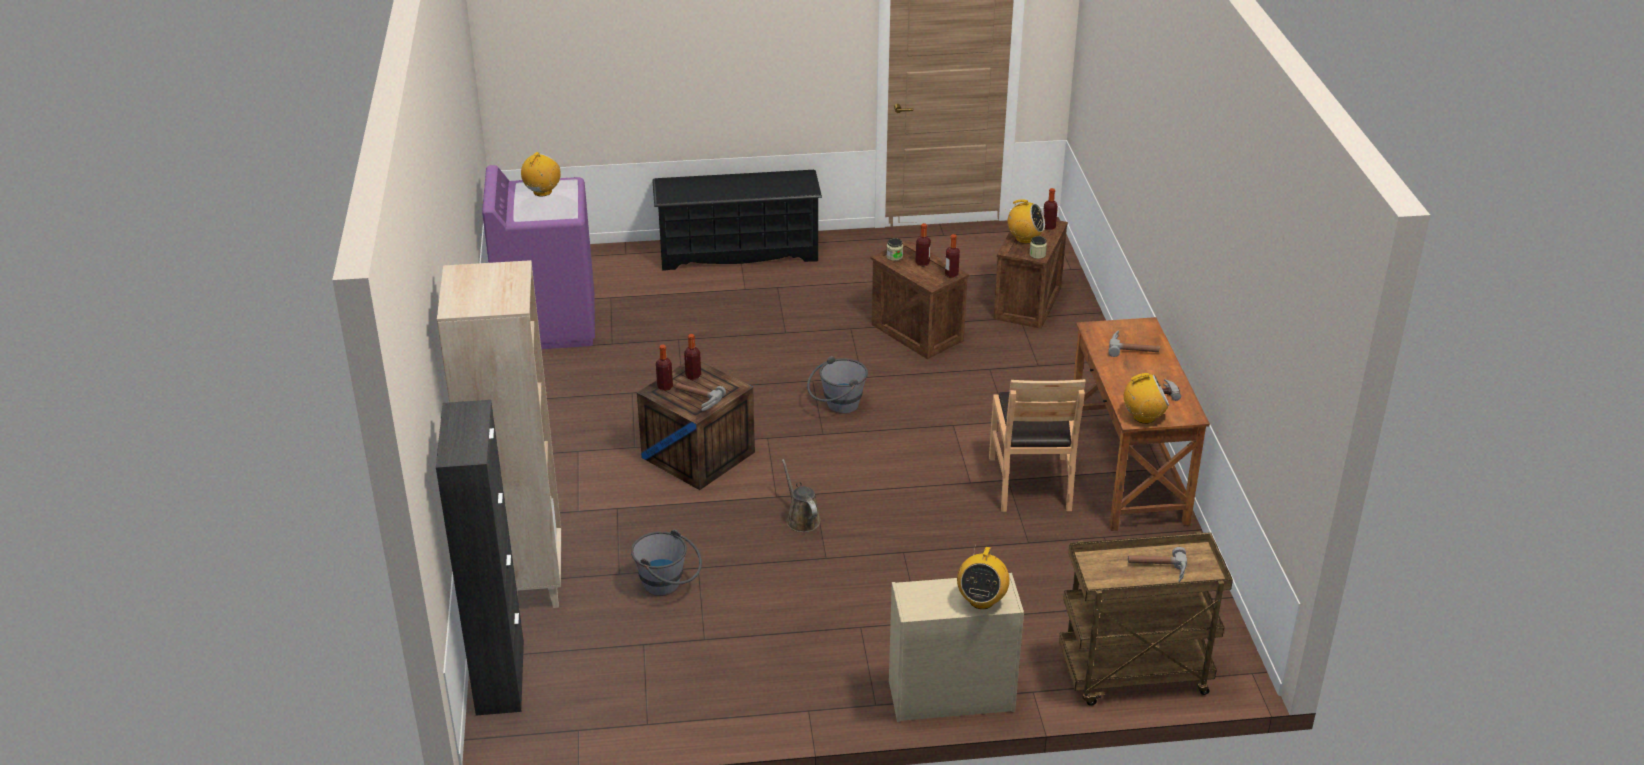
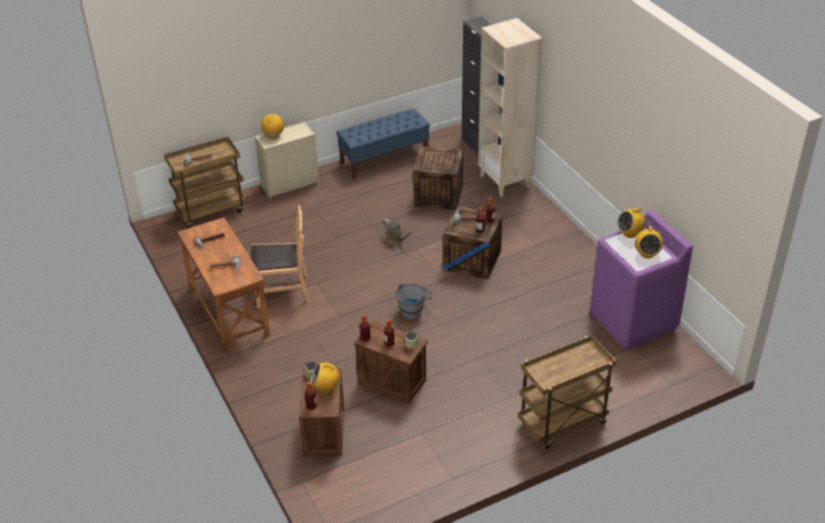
camera: 160 degrees right, 5 degrees up
grey bucket [631,529,702,596] -> crate [413,146,463,210]
black shoe rack [652,170,822,271] -> brown cart [518,335,616,449]
brown chair [989,379,1086,512] -> brown chair turned 105 degrees clockwise [251,205,309,308]
radio [1124,373,1169,424] -> radio moved to [617,208,645,238]
none -> blue bench [336,108,430,179]

